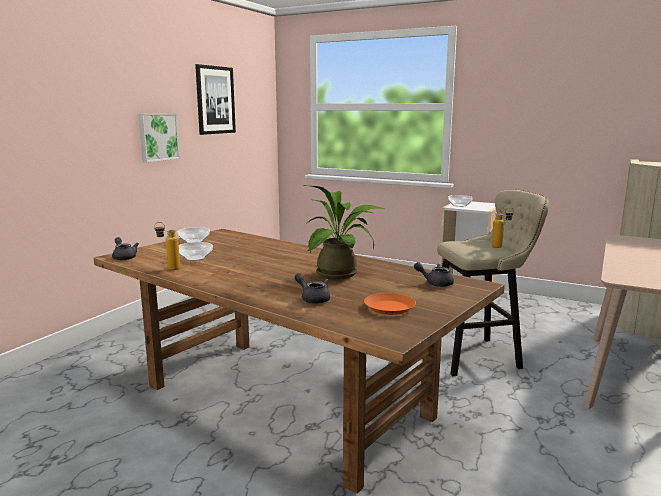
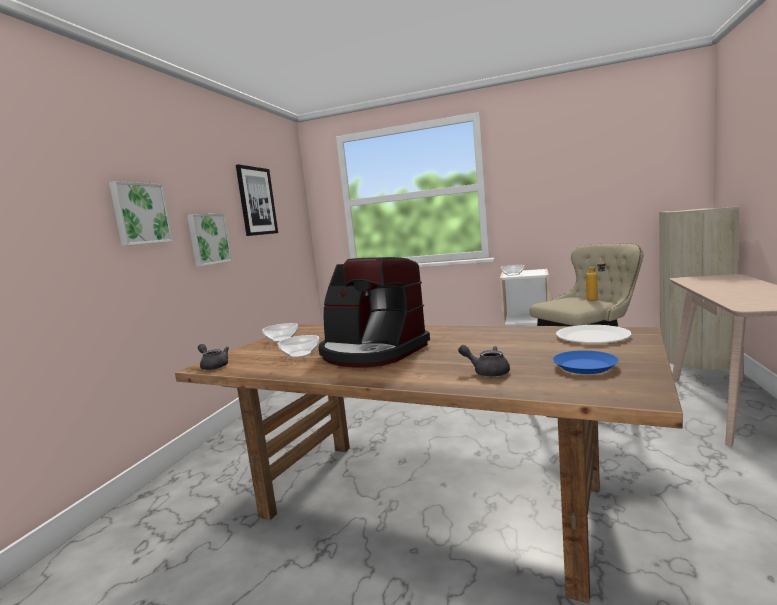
camera: 10 degrees left, 5 degrees down
bottle [154,222,180,270] -> none
potted plant [302,185,385,279] -> none
orange plate [364,293,416,315] -> blue plate [553,350,619,374]
grey teapot [414,262,454,287] -> white plate [556,325,632,343]
none -> picture [109,181,173,246]
none -> coffee machine [318,257,430,368]

